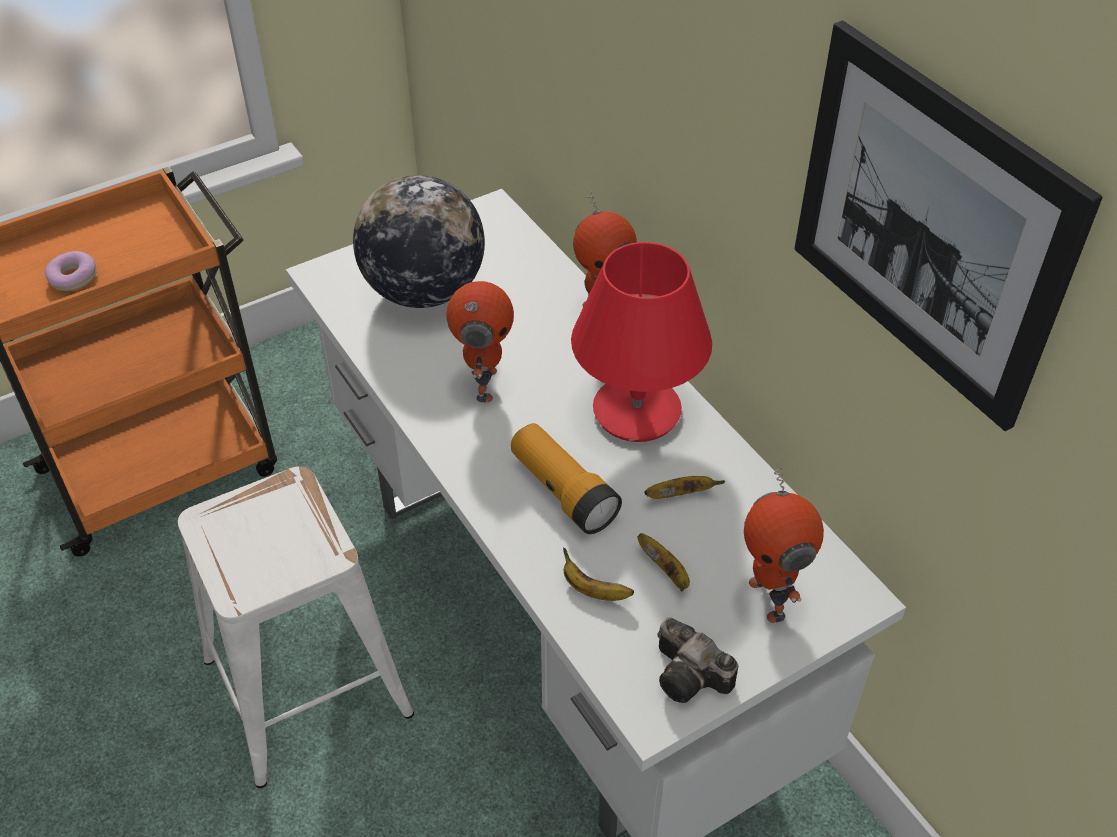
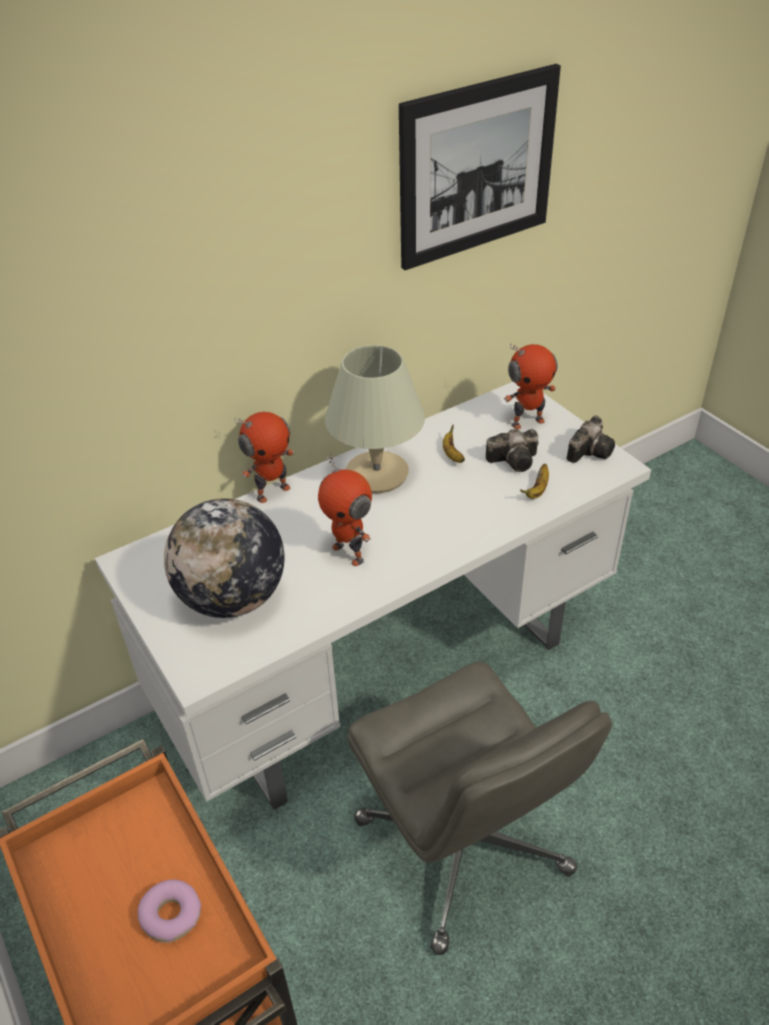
camera: 90 degrees left, 5 degrees down
white stool [178,466,414,788] -> grey office chair [347,661,612,955]
toy robot [446,281,514,403] -> toy robot turned 135 degrees counterclockwise [318,454,372,566]
flashlight [511,423,622,534] -> none
red table lamp [571,242,712,442] -> beige table lamp [325,345,425,493]
banana [638,533,690,592] -> camera [486,429,539,472]

